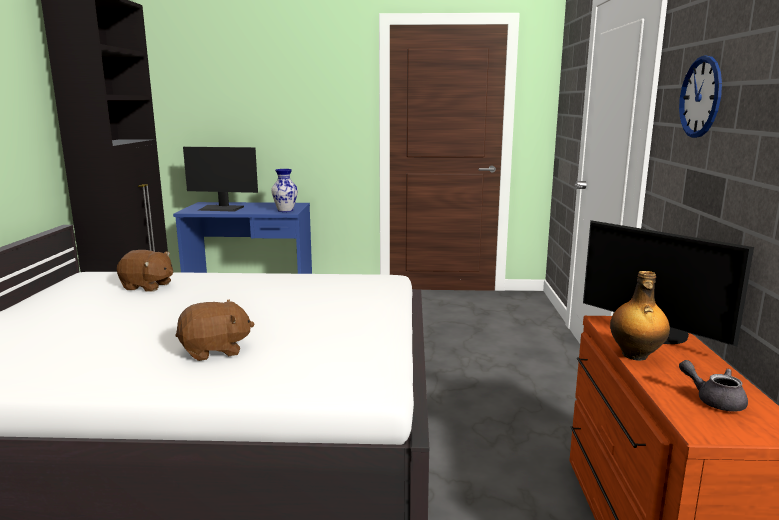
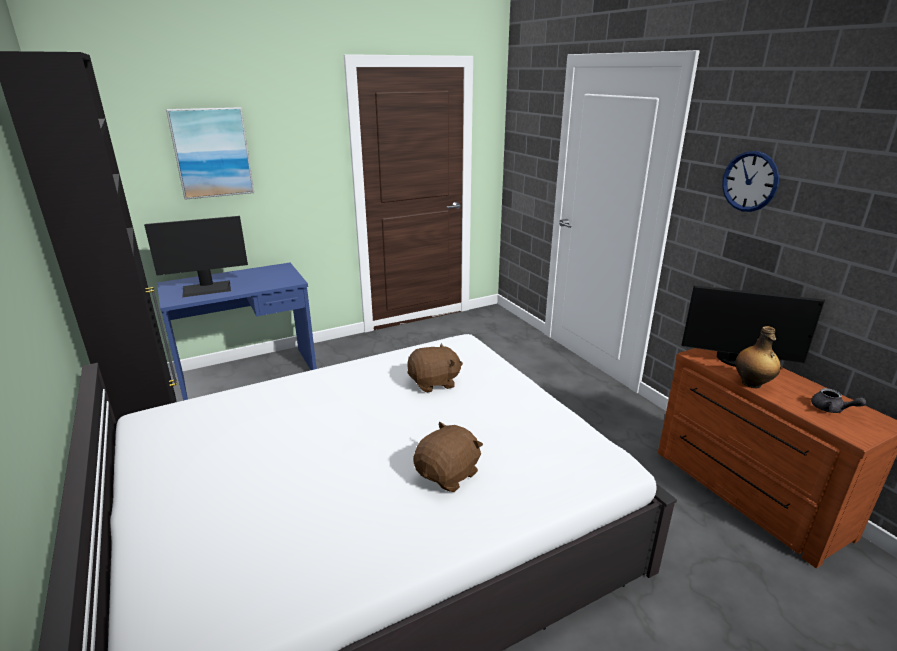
camera: 30 degrees left, 10 degrees up
brown plush toy [117,250,173,292] -> brown plush toy moved to [407,343,463,393]
vase [271,169,298,212] -> none
grey teapot [679,360,748,412] -> grey teapot turned 150 degrees counterclockwise [811,388,866,413]
none -> picture [166,107,254,200]

